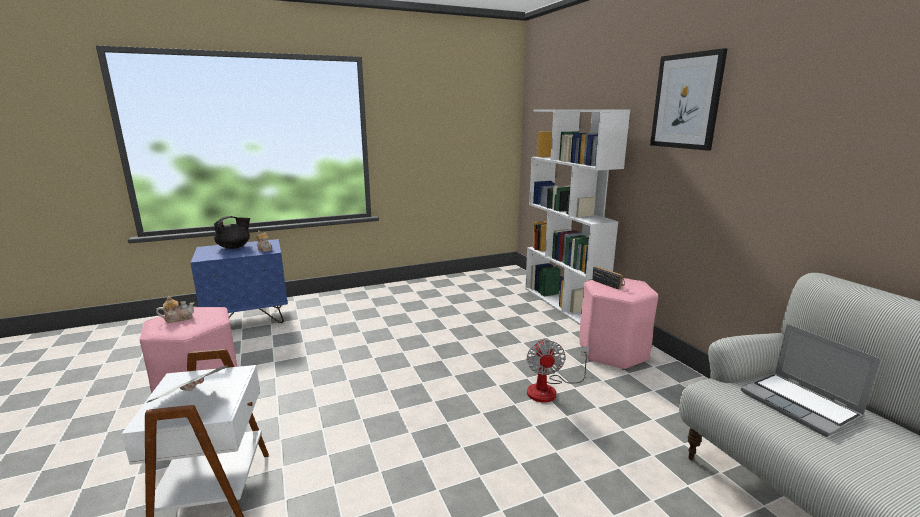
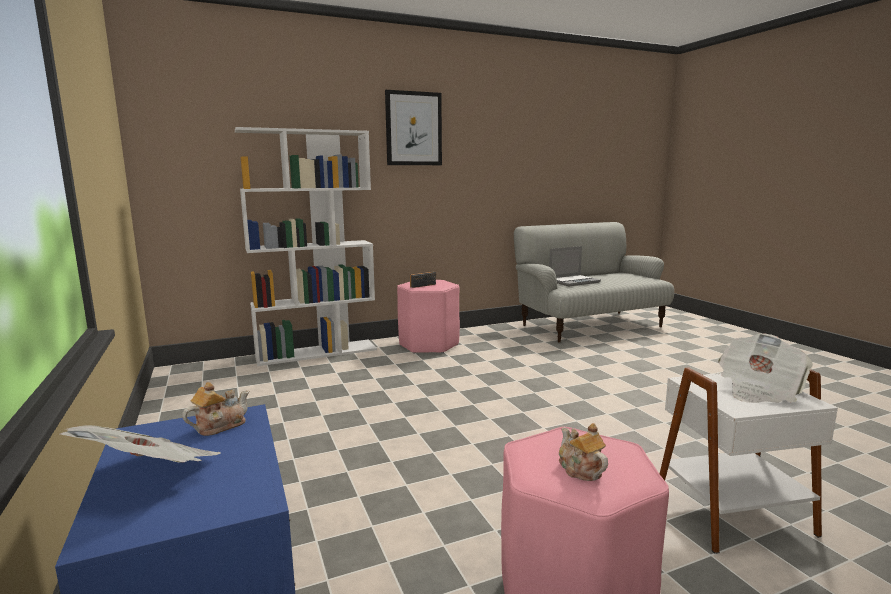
camera: 90 degrees left, 5 degrees down
black teapot [214,216,250,249] -> newspaper [60,425,221,463]
fan [527,339,589,403] -> none

